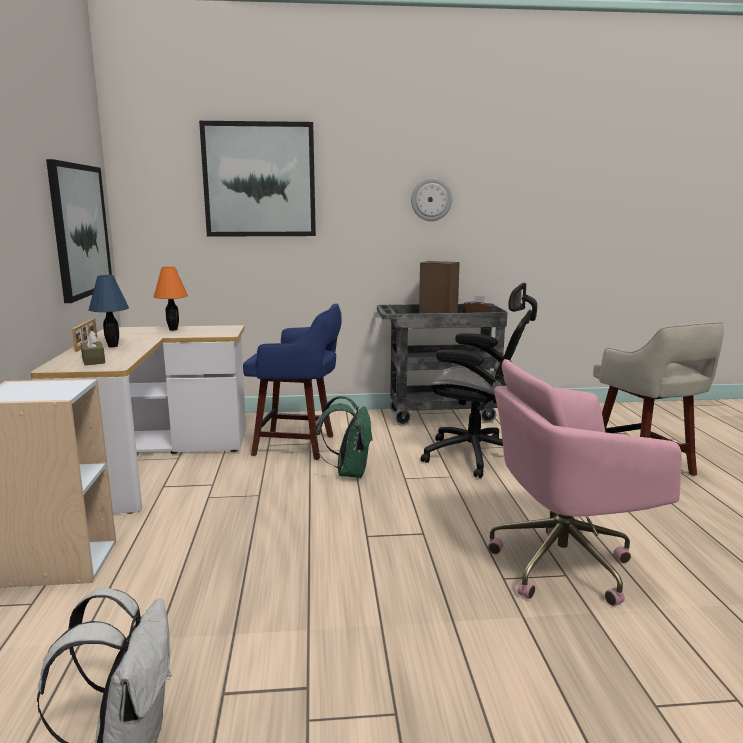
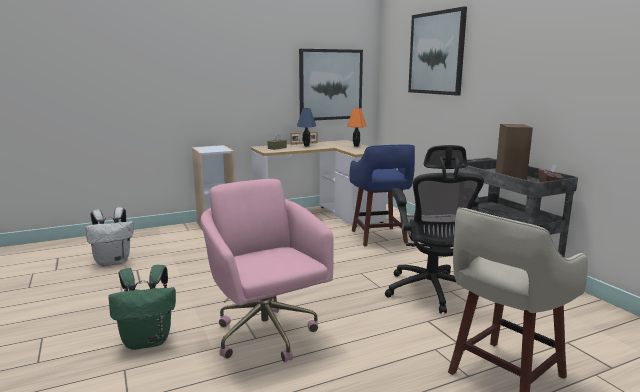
camera: 70 degrees right, 0 degrees up
green backpack [315,396,372,478] -> green backpack moved to [108,265,176,350]
wall clock [411,178,452,221] -> none

